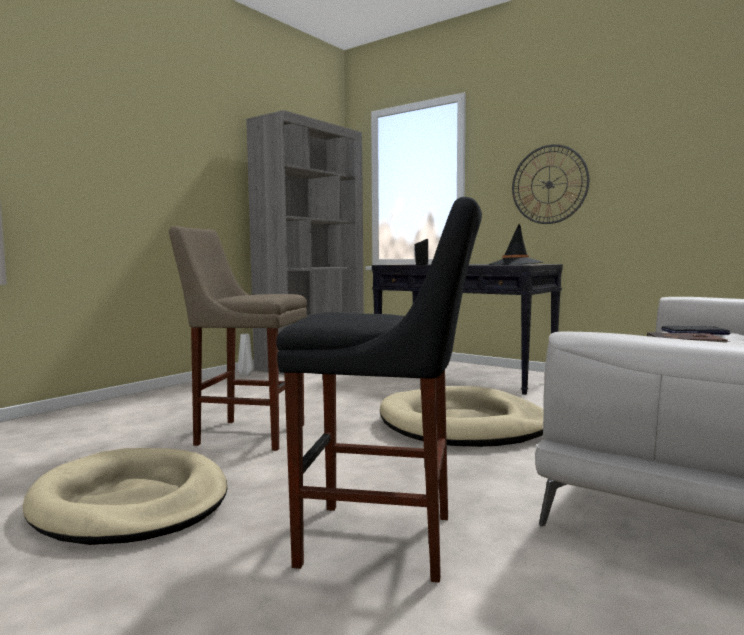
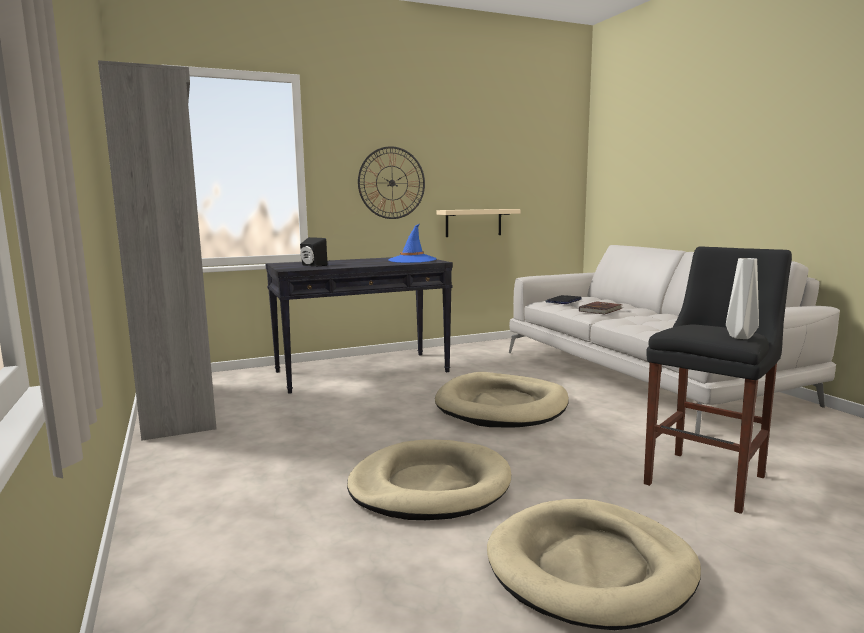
camera: 60 degrees left, 5 degrees up
beige stool [169,226,307,451] -> beige dog bed [347,439,511,520]
grey vase [238,334,253,376] -> grey vase moved to [726,258,759,339]
black hat [488,224,543,265] -> blue hat [388,224,437,263]
none -> beige shelf [437,209,521,237]

